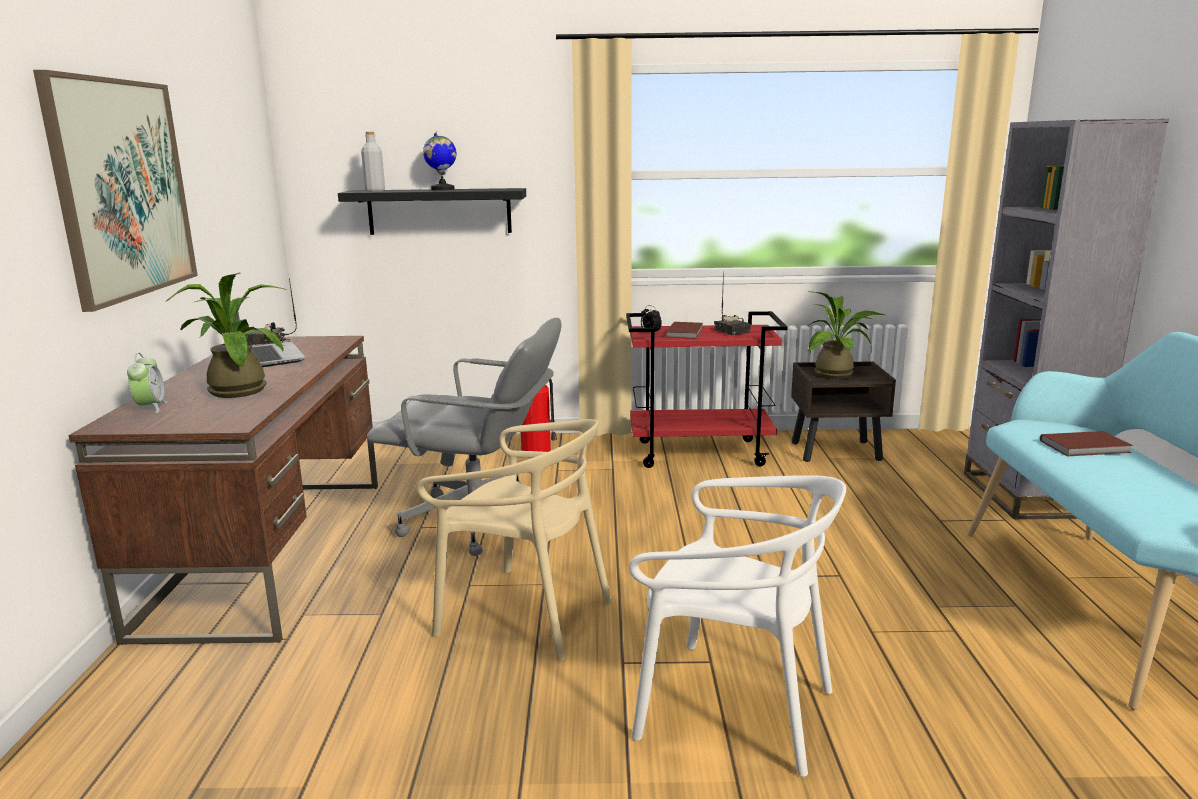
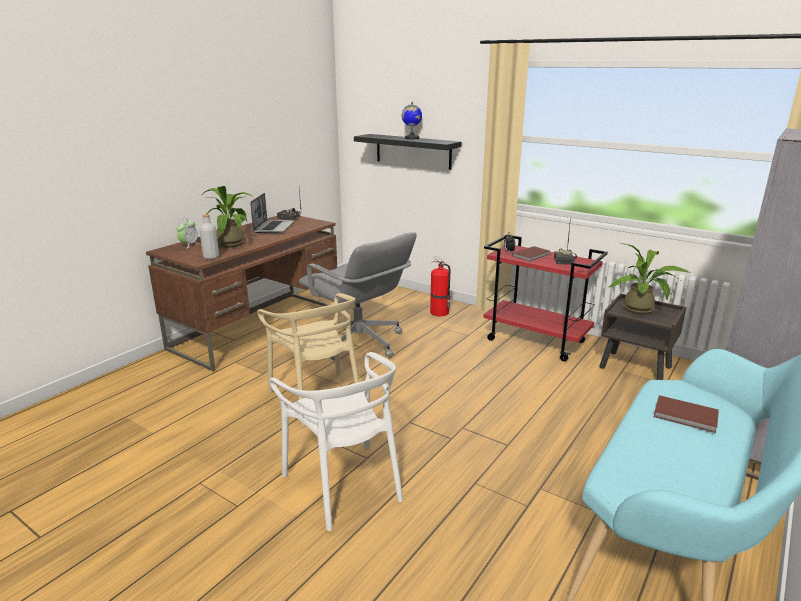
camera: 35 degrees right, 5 degrees up
picture [33,70,198,312] -> none
grey bottle [361,132,385,192] -> grey bottle moved to [199,214,219,259]

